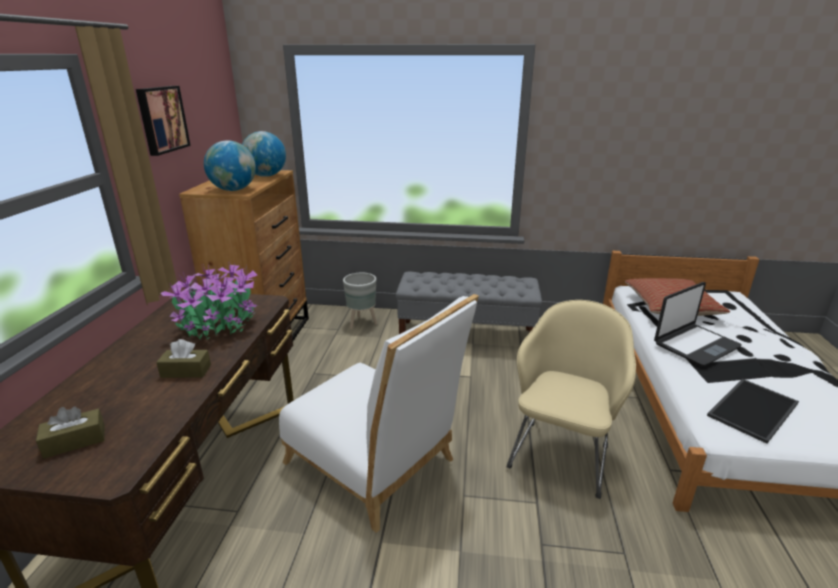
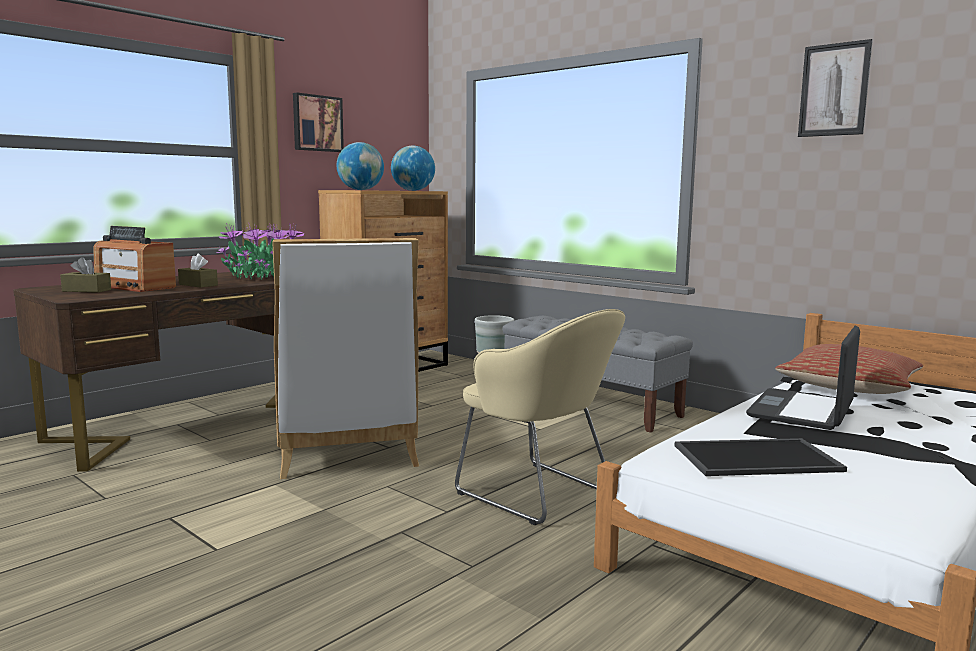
camera: 35 degrees right, 15 degrees down
beige armchair [507,300,636,499] -> beige armchair turned 75 degrees clockwise [455,309,625,525]
laptop [654,282,742,366] -> laptop turned 120 degrees clockwise [746,326,860,430]
none -> radio [93,226,176,292]
none -> picture [798,39,873,137]

